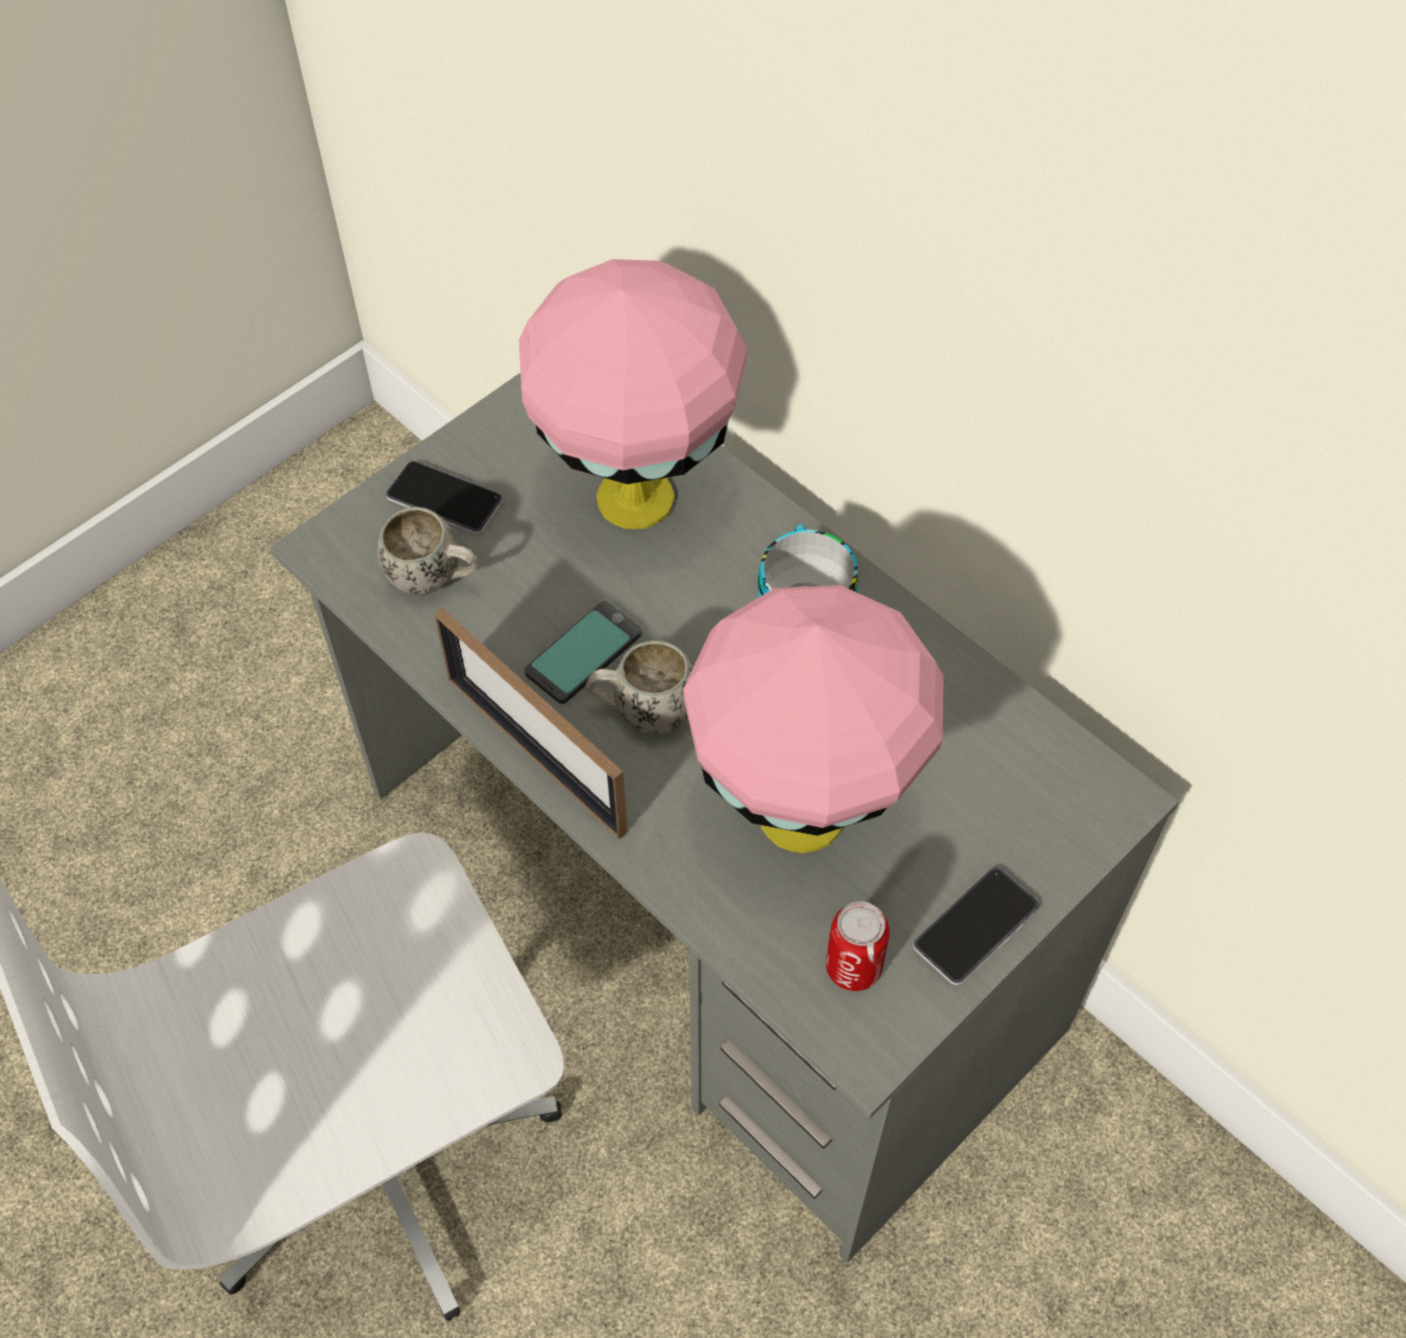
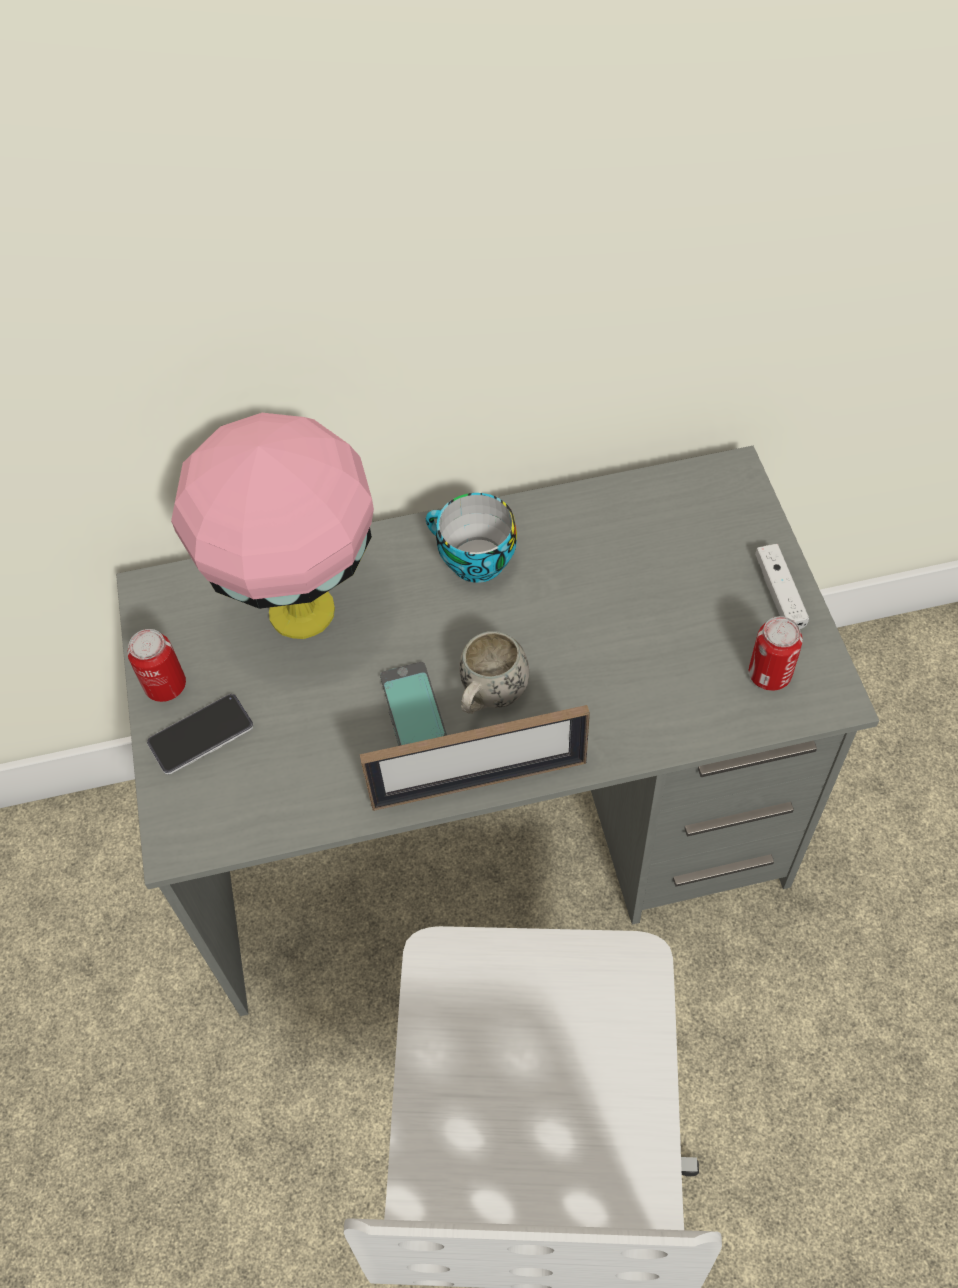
camera: 55 degrees left, 0 degrees up
white mug [377,507,478,595] -> none
pink table lamp [683,585,944,853] -> none
phone [913,868,1039,985] -> white game controller [755,544,809,629]
none -> can [127,629,186,702]

